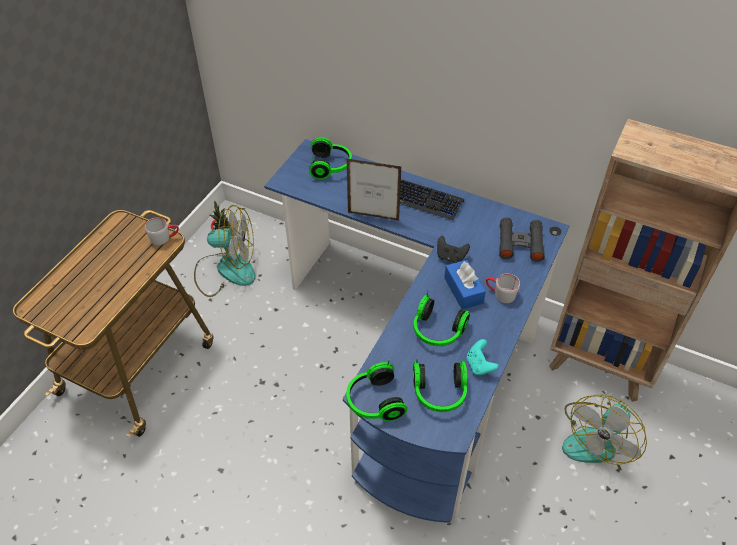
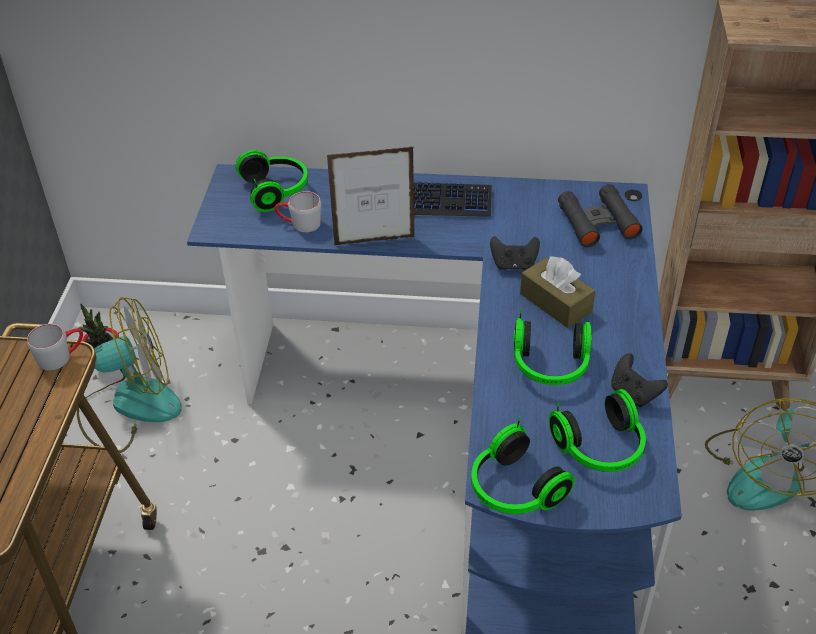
camera: 20 degrees left, 5 degrees down
blue tissue box [444,260,486,310] -> brown tissue box [520,256,595,328]
turquoise game controller [467,339,499,376] -> black game controller [611,353,668,407]
grey mug [486,274,520,303] -> grey mug moved to [275,191,321,233]

